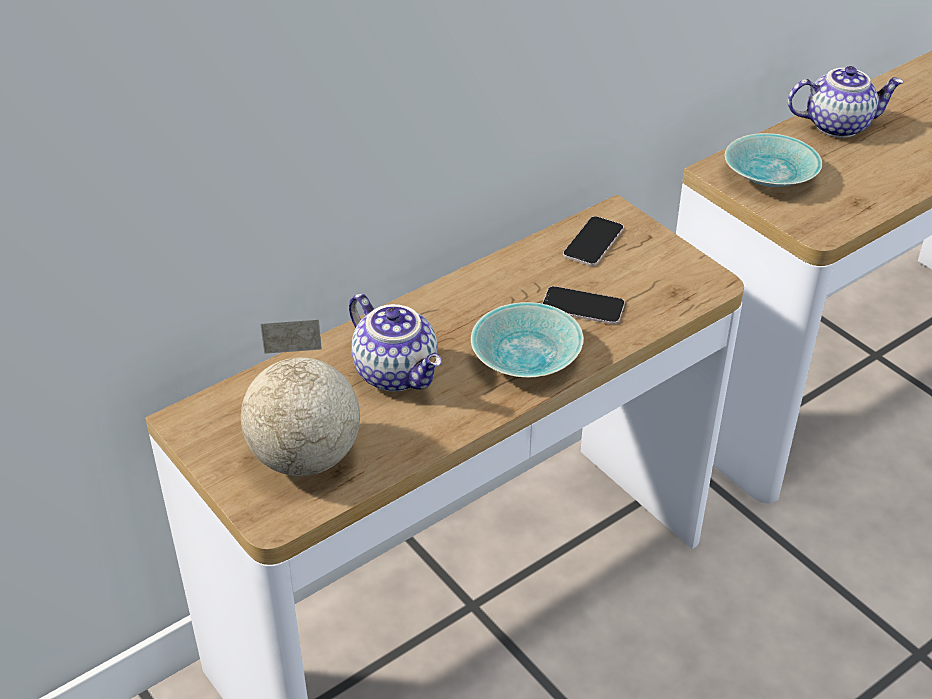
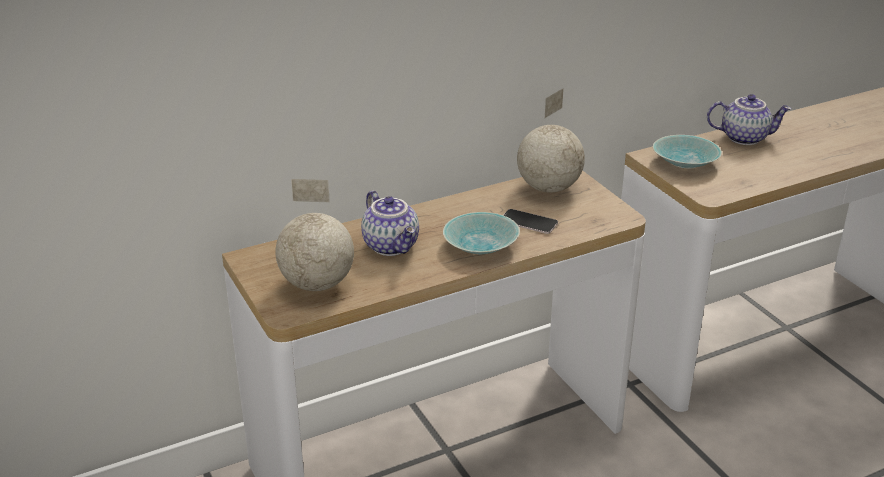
camera: 10 degrees right, 10 degrees down
phone [563,216,624,266] -> globe [517,88,585,192]

